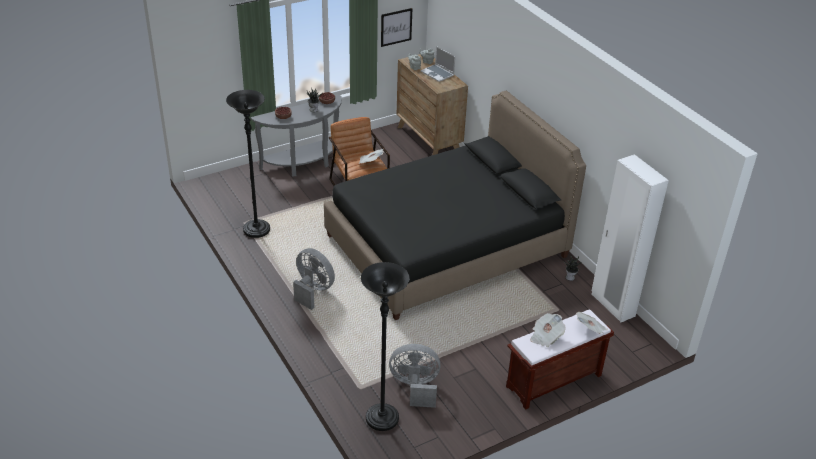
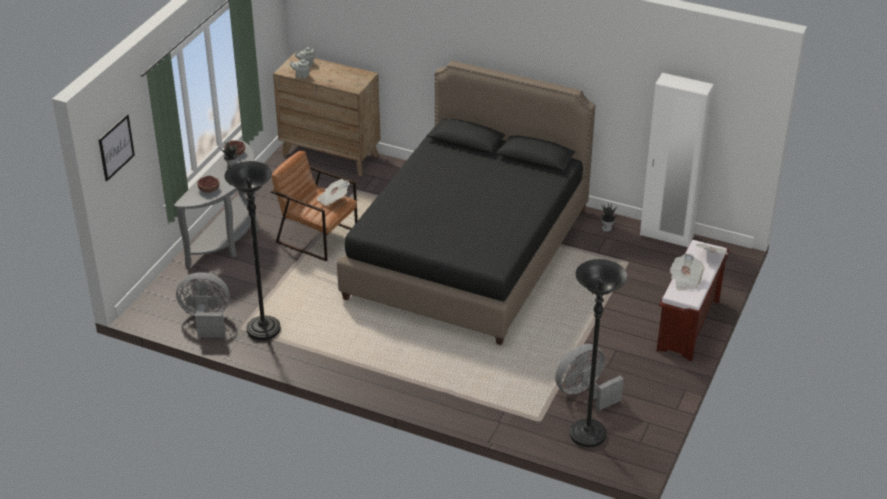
camera: 35 degrees left, 0 degrees up
grey fan [293,248,335,310] -> grey fan moved to [176,272,230,337]
picture [381,8,413,47] -> picture moved to [98,114,135,181]
laptop [421,46,455,82] -> none

